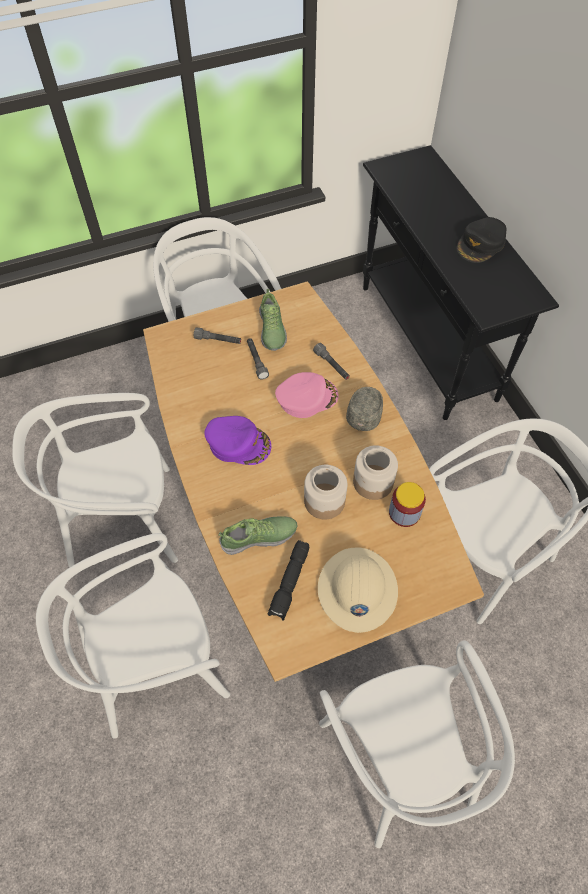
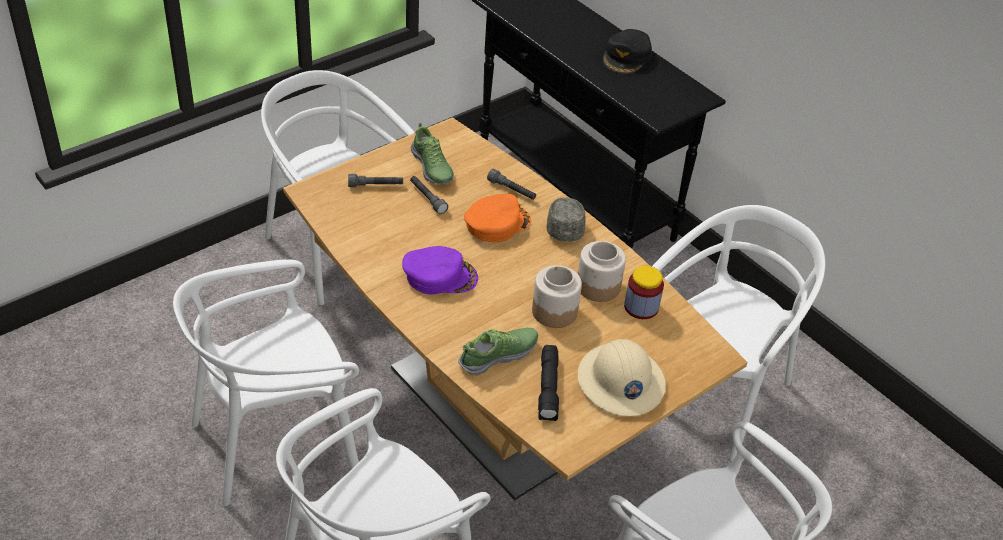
camera: 20 degrees left, 15 degrees down
pink cap [275,372,339,418] -> orange cap [464,194,531,242]

